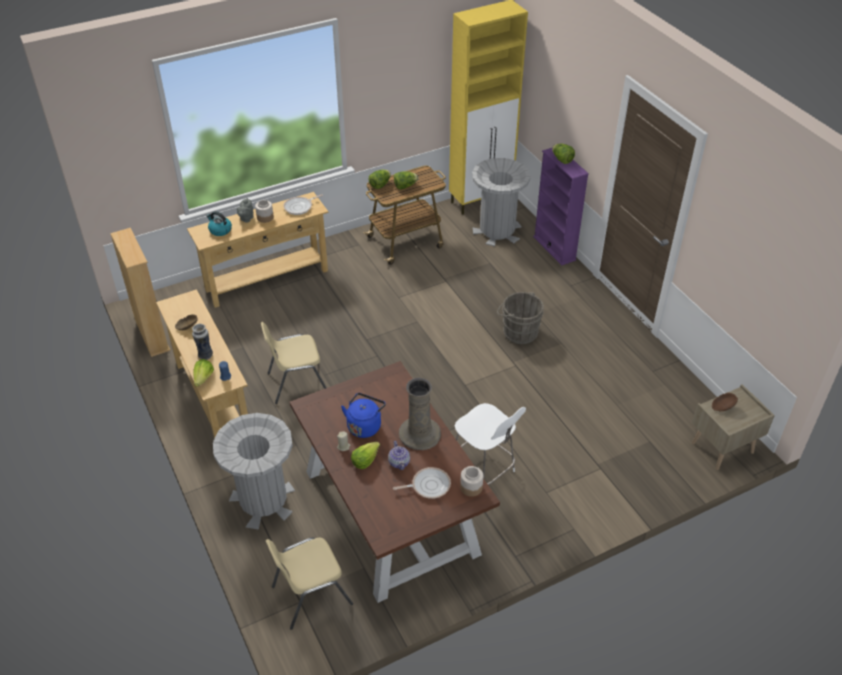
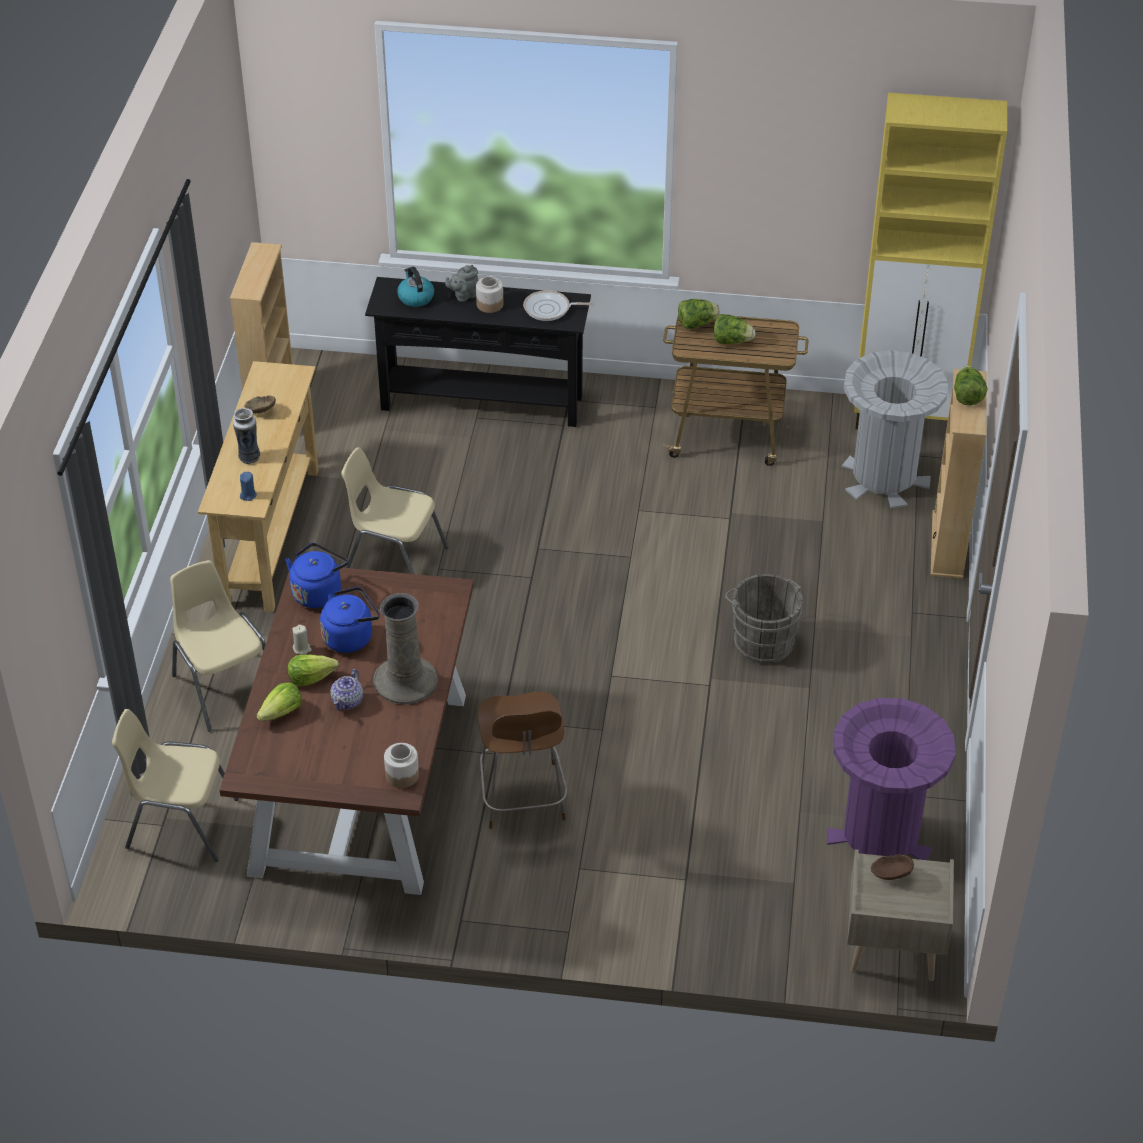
camera: 35 degrees right, 0 degrees up
beige console table [187,192,328,308] -> black console table [365,277,591,427]
lettuce [193,359,214,387] -> lettuce moved to [256,682,302,721]
grey trash can [213,413,295,530] -> beige chair [170,560,266,732]
frying pan [393,467,451,499] -> none
white stool [455,403,526,485] -> brown stool [478,692,567,829]
purple bookcase [533,148,589,266] -> beige bookcase [931,369,987,579]
none -> blue kettle [285,543,348,608]
none -> purple trash can [827,698,956,860]

